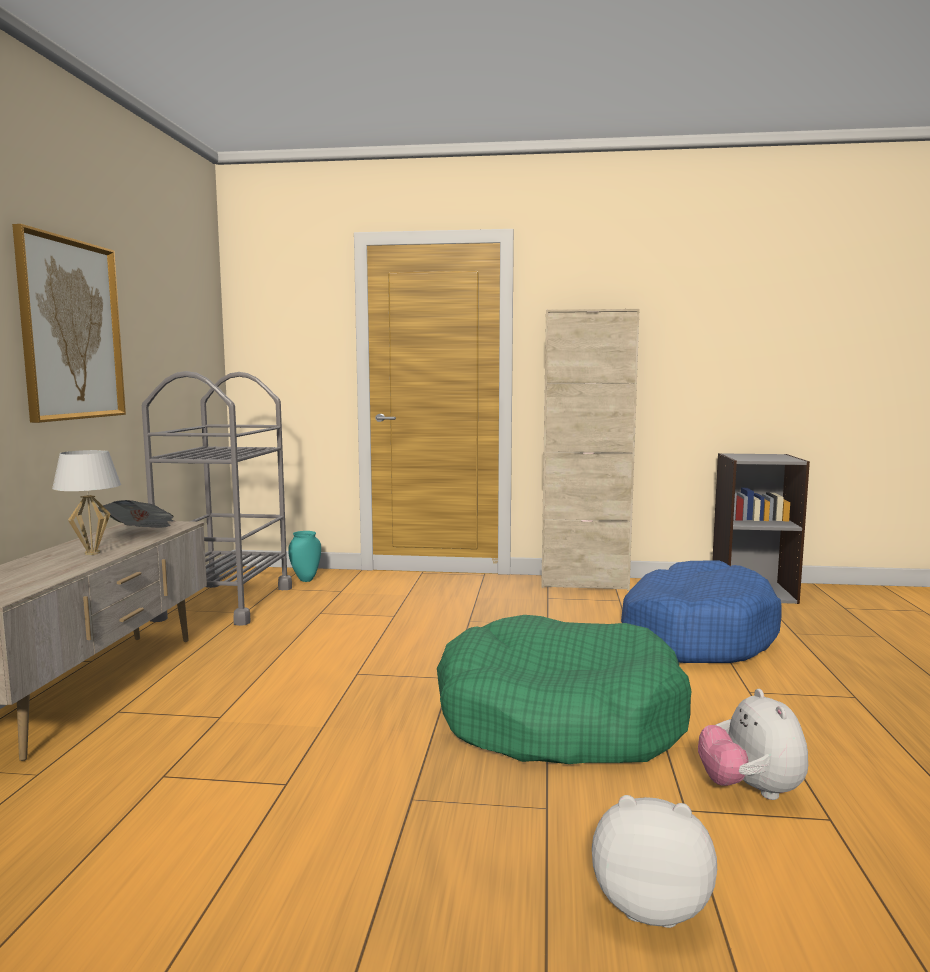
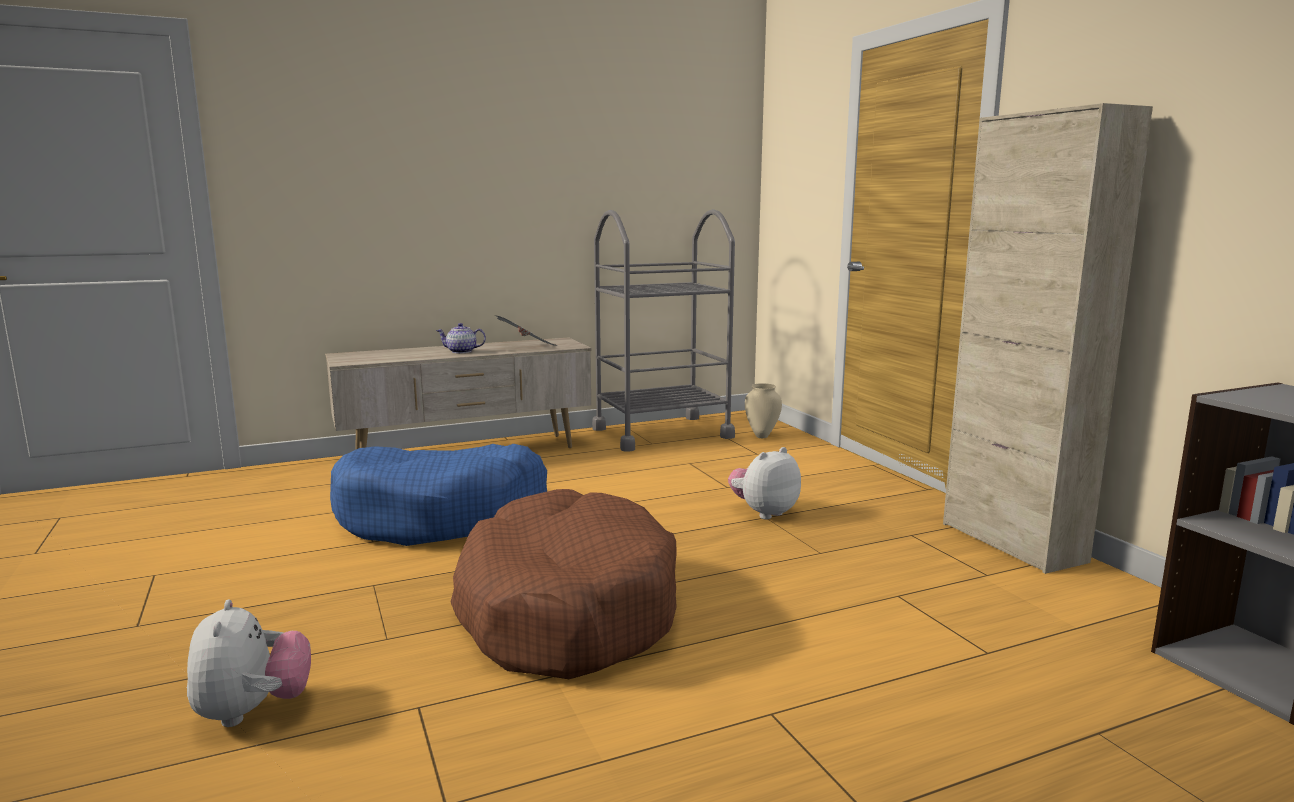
camera: 60 degrees right, 5 degrees up
picture [12,224,126,423] -> none
white table lamp [52,450,121,555] -> teapot [436,323,486,353]
turquoise vase [288,531,321,582] -> beige vase [745,383,782,438]
green dog bed [437,615,692,764] -> brown dog bed [451,489,677,679]
blue dog bed [621,560,782,663] -> blue dog bed moved to [330,444,547,546]
plush toy [698,689,808,800] -> plush toy moved to [728,447,801,520]

